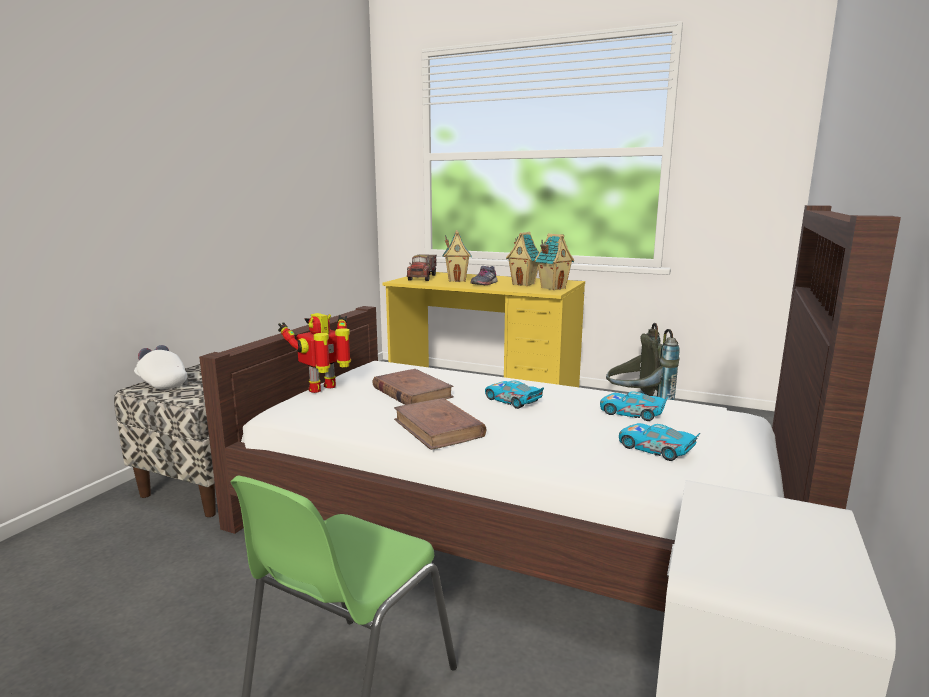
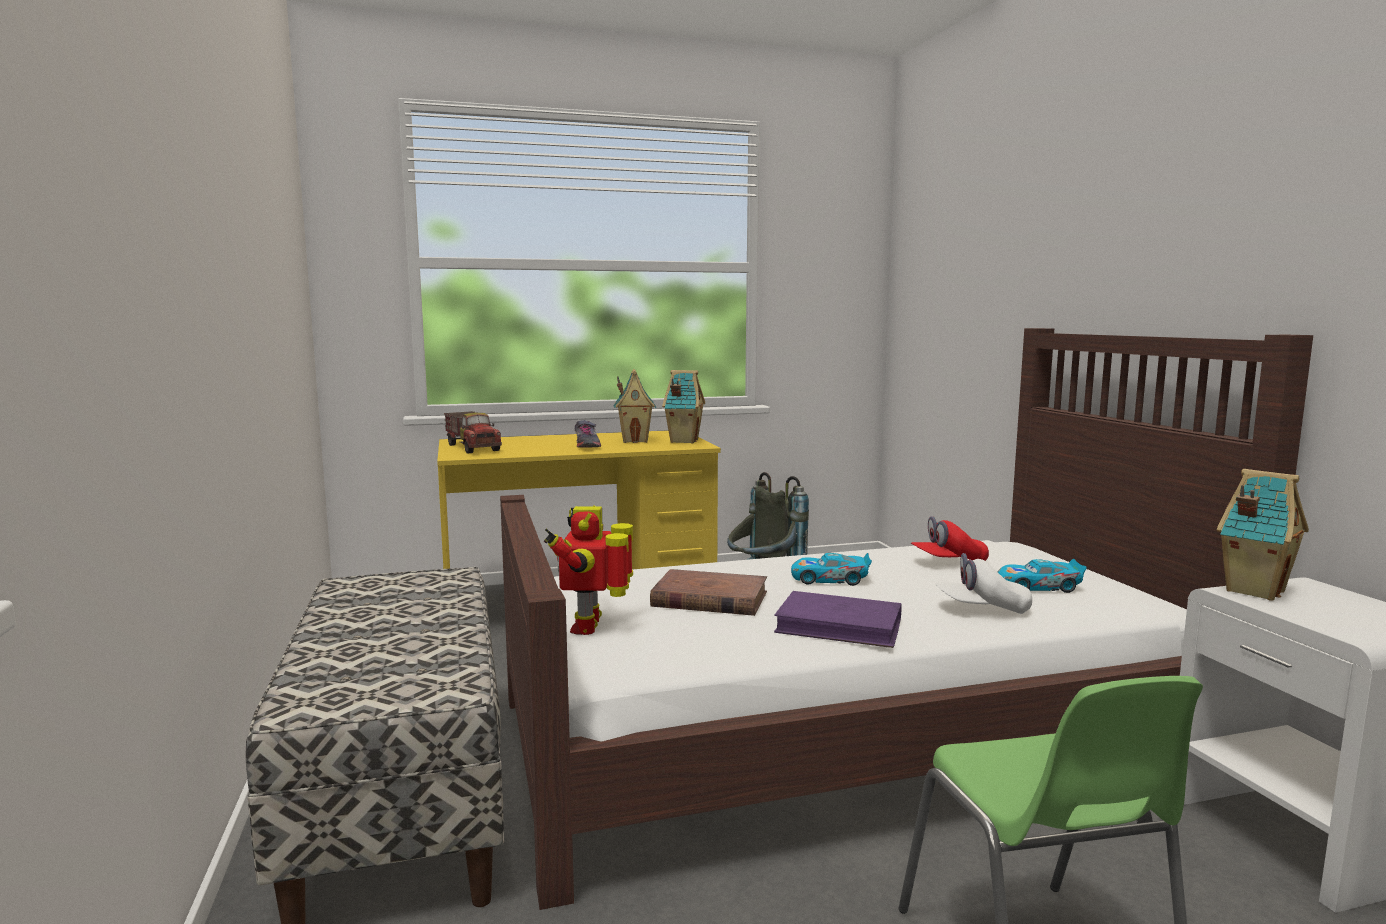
camera: 40 degrees left, 5 degrees down
white cap [134,345,187,389] -> white cap moved to [935,553,1032,614]
brown book [394,398,486,450] -> purple book [774,591,902,648]
toy house [443,230,472,282] -> toy house moved to [1217,469,1309,601]
toy car [600,391,669,421] -> red cap [910,516,989,561]

